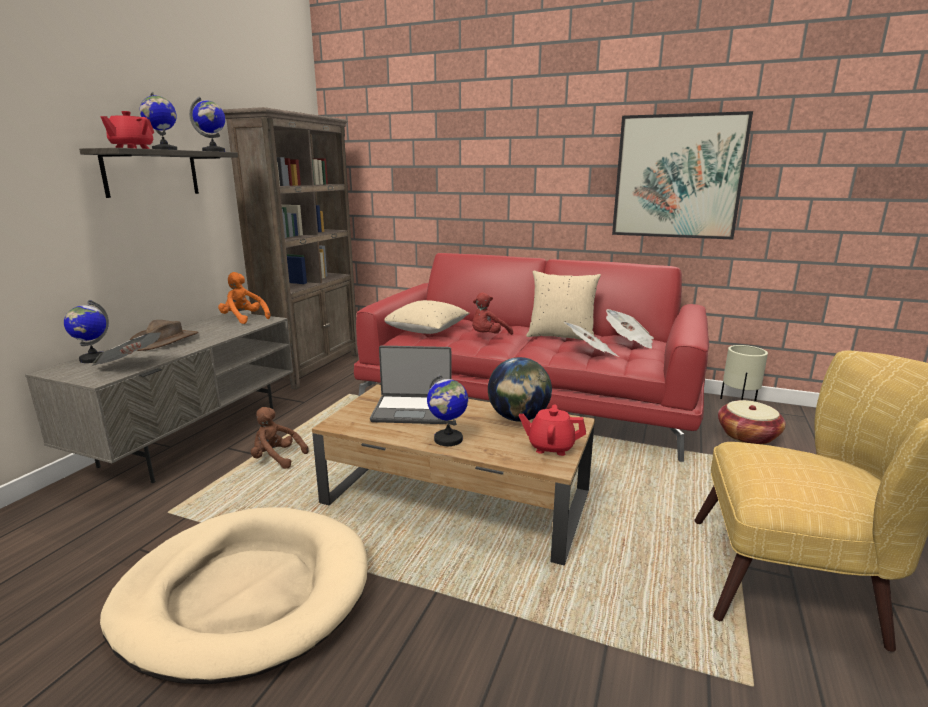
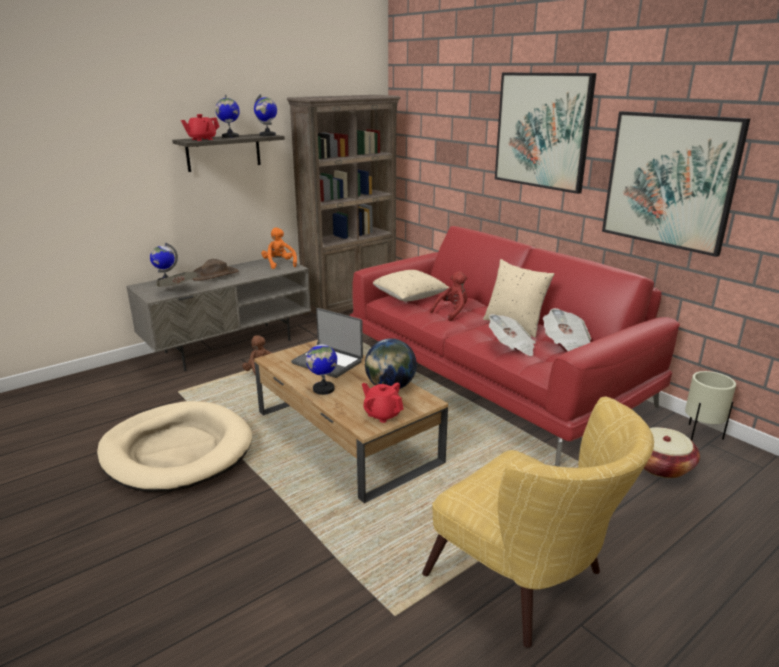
camera: 30 degrees right, 5 degrees up
red plush toy [472,293,513,335] -> red plush toy turned 150 degrees clockwise [430,271,467,321]
none -> picture [495,73,596,194]

